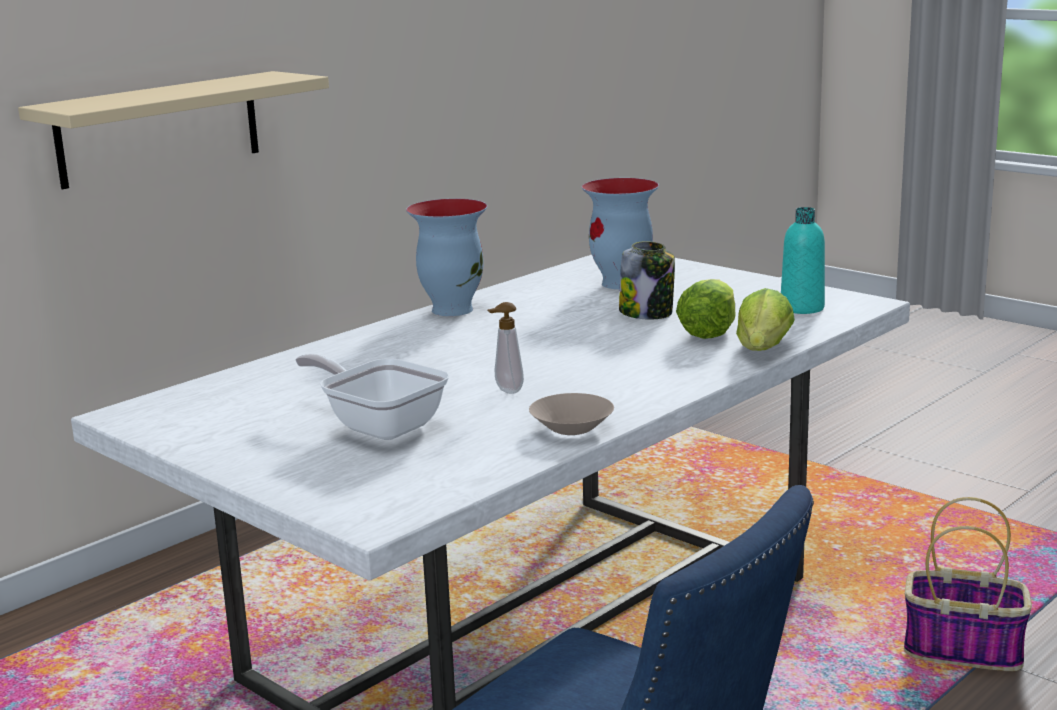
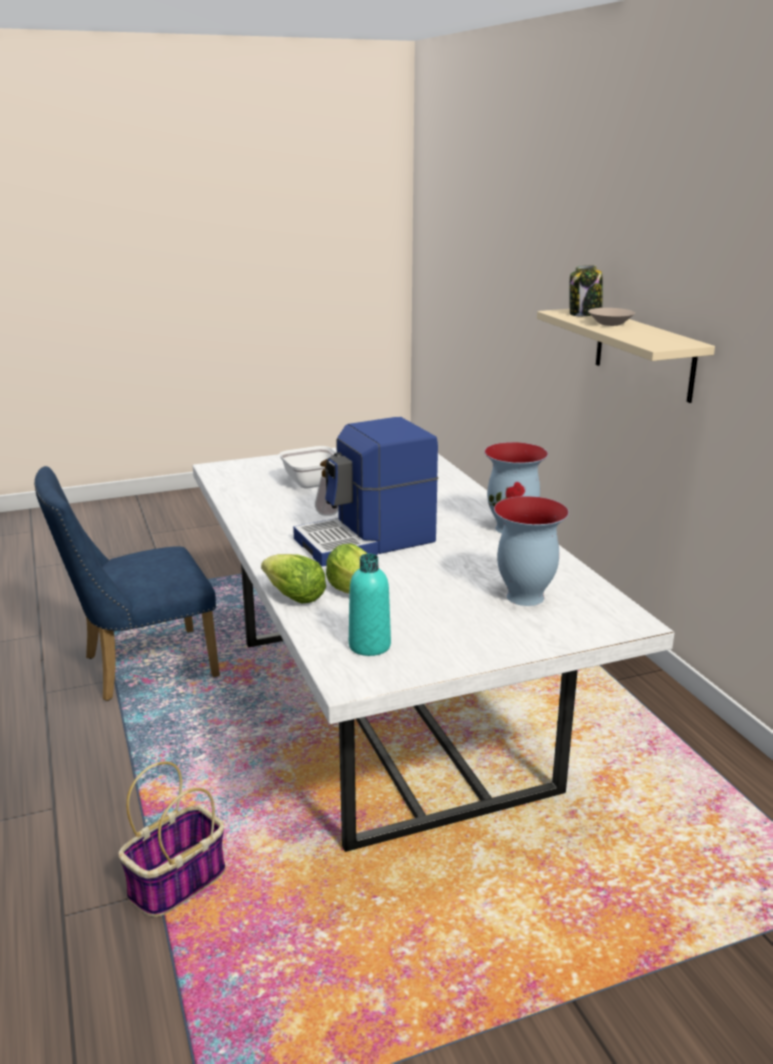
camera: 115 degrees right, 5 degrees up
beige bowl [529,393,614,435] -> beige bowl moved to [588,308,635,326]
jar [619,241,675,320] -> jar moved to [570,265,603,316]
none -> coffee machine [293,417,438,567]

